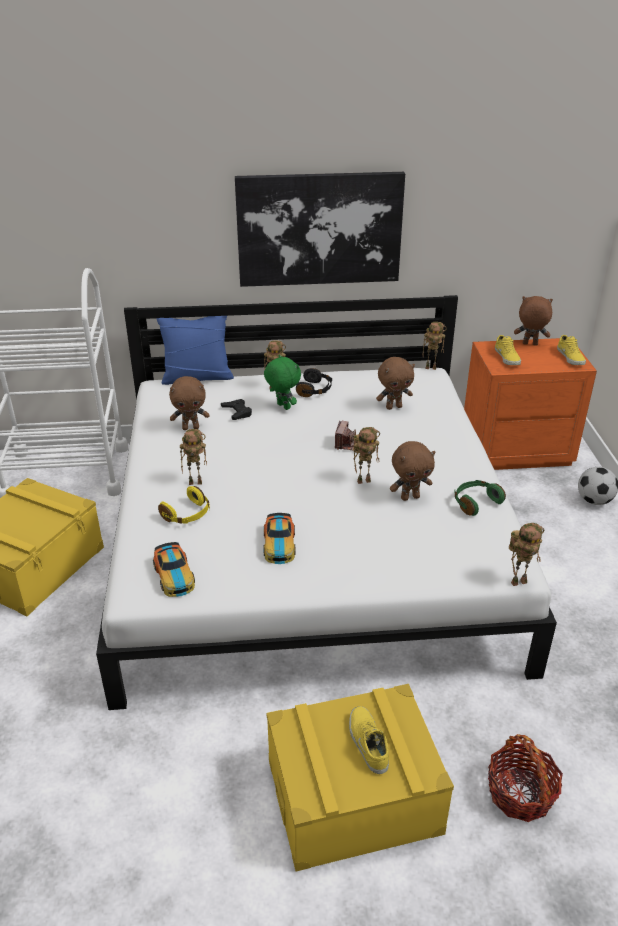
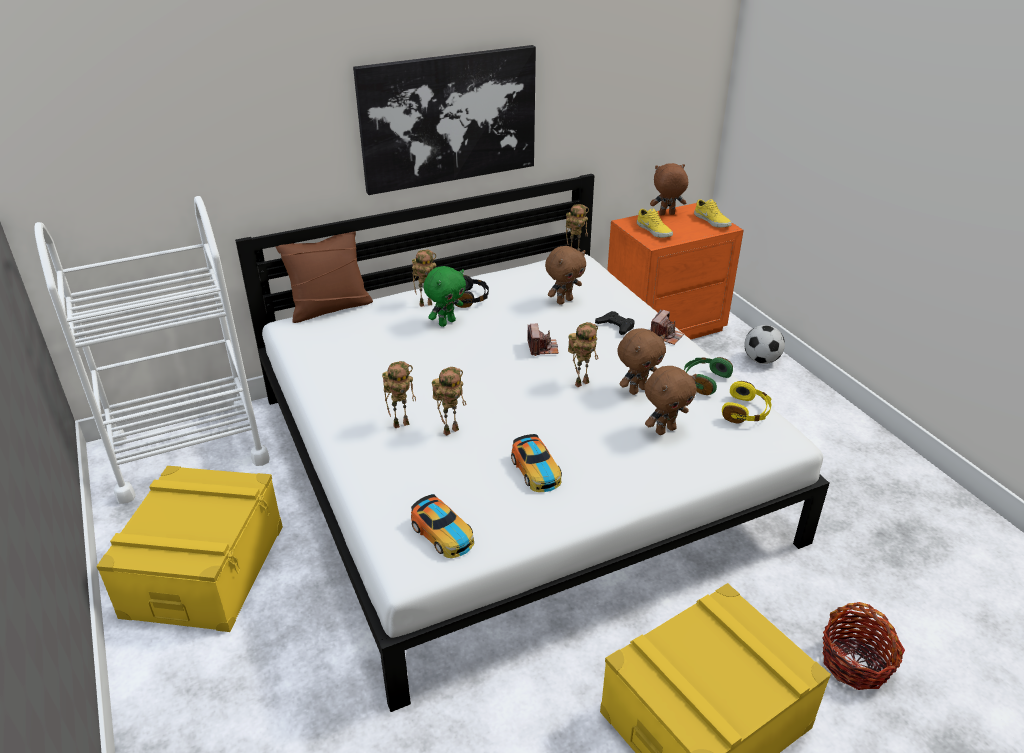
camera: 20 degrees left, 0 degrees up
blue pillow [156,316,234,385] -> brown pillow [276,231,373,323]
yellow headphones [158,486,210,524] -> yellow headphones moved to [722,381,771,423]
brown plush toy [169,376,210,430] -> brown plush toy moved to [645,366,697,435]
black game controller [221,399,252,420] -> black game controller moved to [595,311,635,335]
green plush toy [264,354,301,410] -> green plush toy turned 105 degrees clockwise [423,266,466,327]
yellow shoe [349,706,389,774] -> none
toy robot [509,523,544,586] -> toy robot moved to [432,367,466,436]
none -> camera [650,310,684,345]

